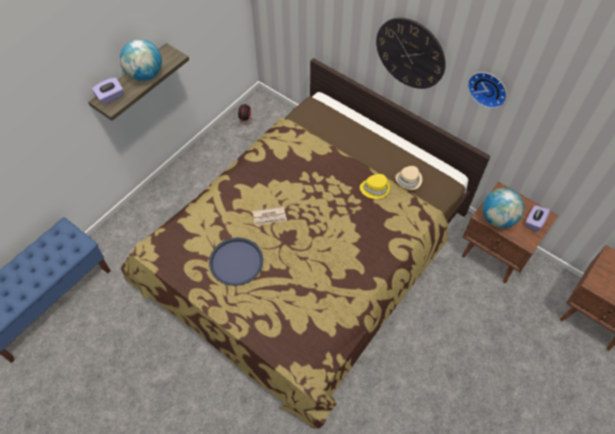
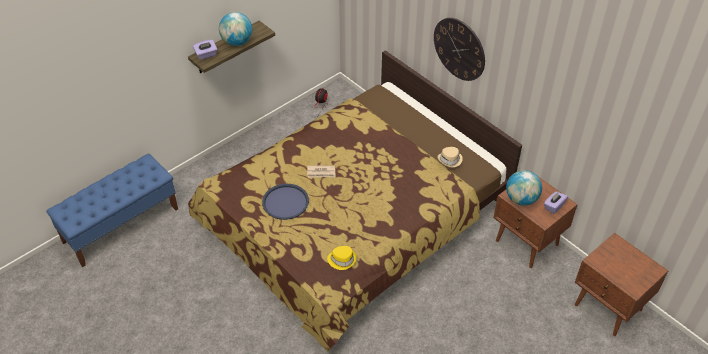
camera: 10 degrees right, 10 degrees down
yellow hat [360,174,391,199] -> yellow hat moved to [327,246,357,270]
wall clock [468,72,507,108] -> none

